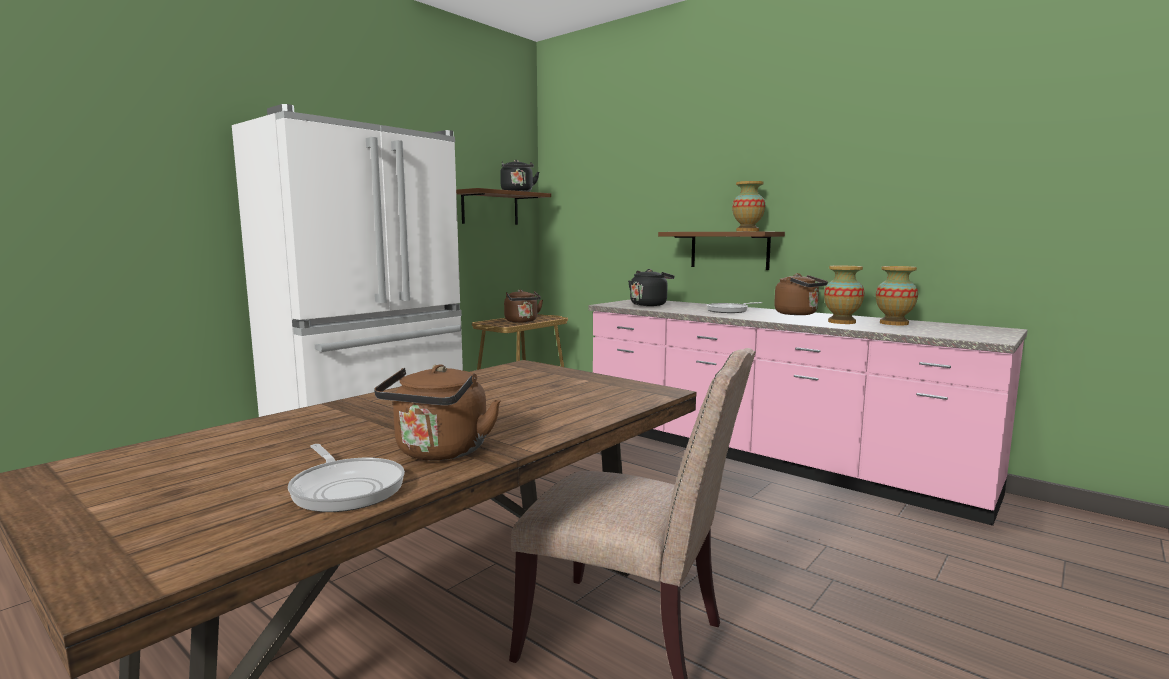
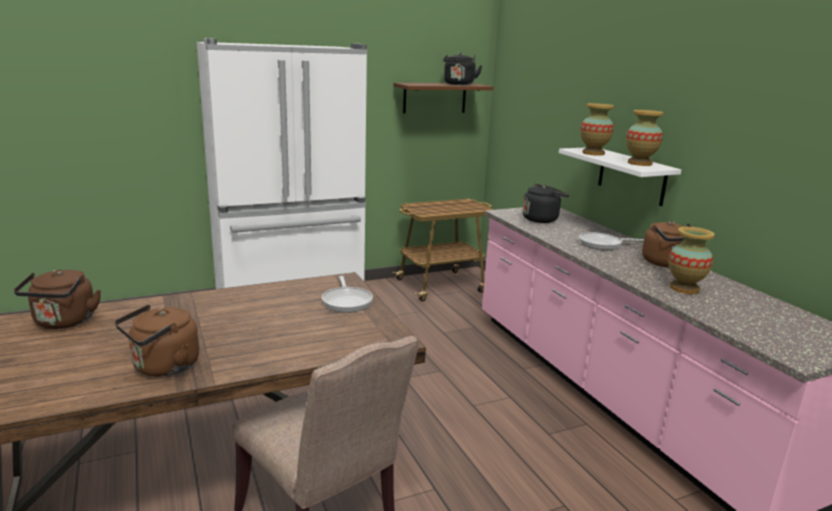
camera: 25 degrees right, 10 degrees up
frying pan [288,444,405,512] -> frying pan moved to [322,276,373,313]
brown kettle [504,289,543,323] -> brown kettle moved to [14,270,101,329]
brown shelf [658,232,785,270] -> white shelf [559,148,681,206]
vase [876,266,918,325] -> vase moved to [580,103,614,156]

